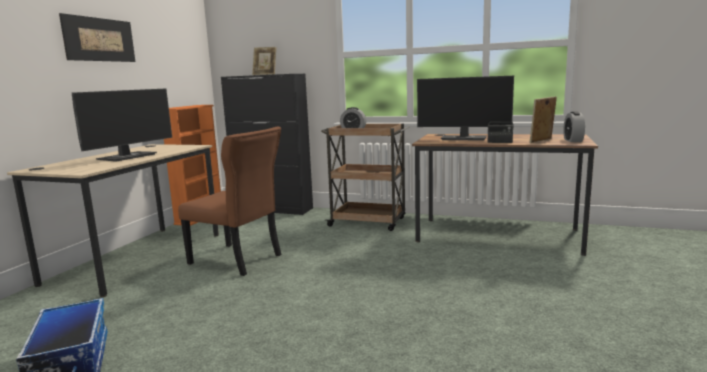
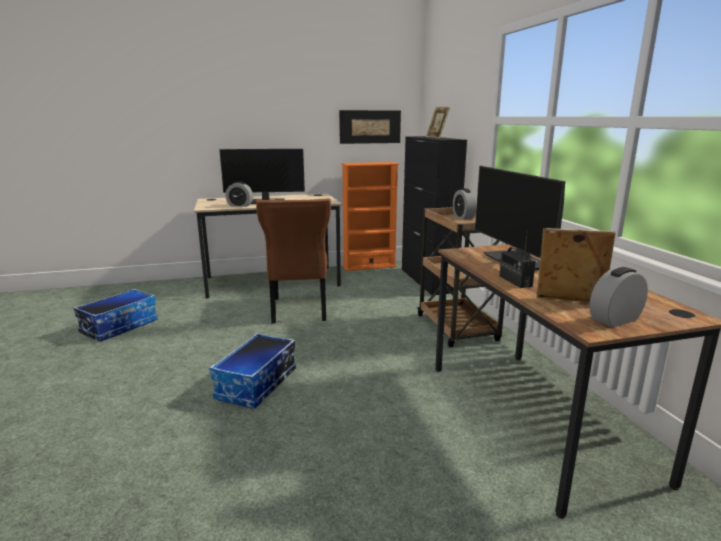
camera: 55 degrees right, 5 degrees up
picture [59,13,135,62] -> picture moved to [339,110,401,144]
none -> storage box [209,333,296,409]
none -> alarm clock [225,182,253,207]

